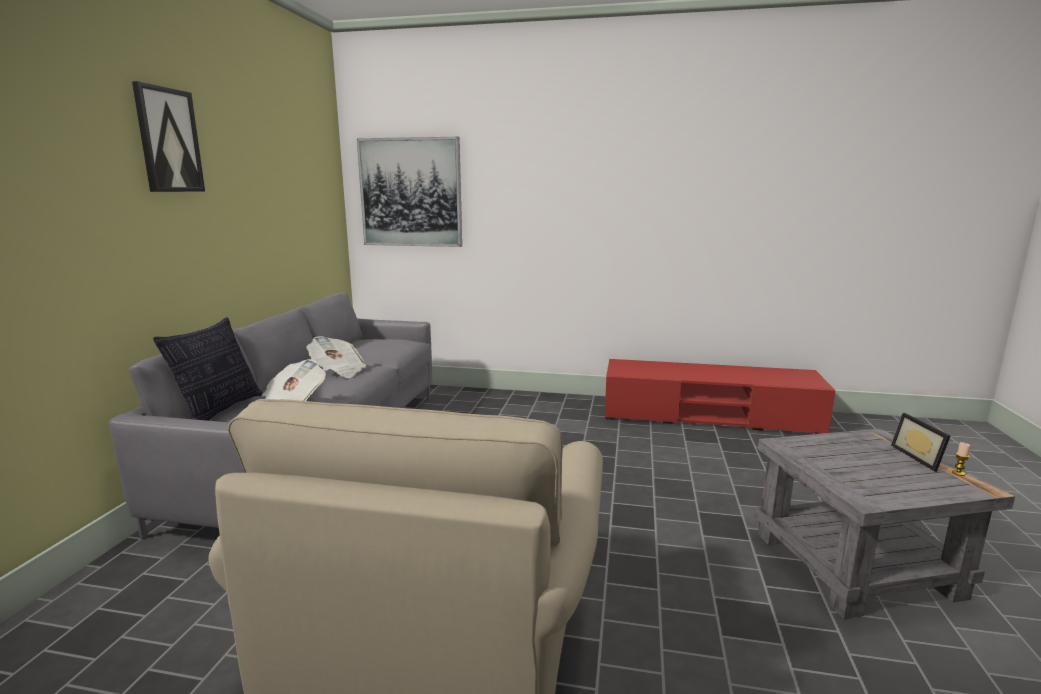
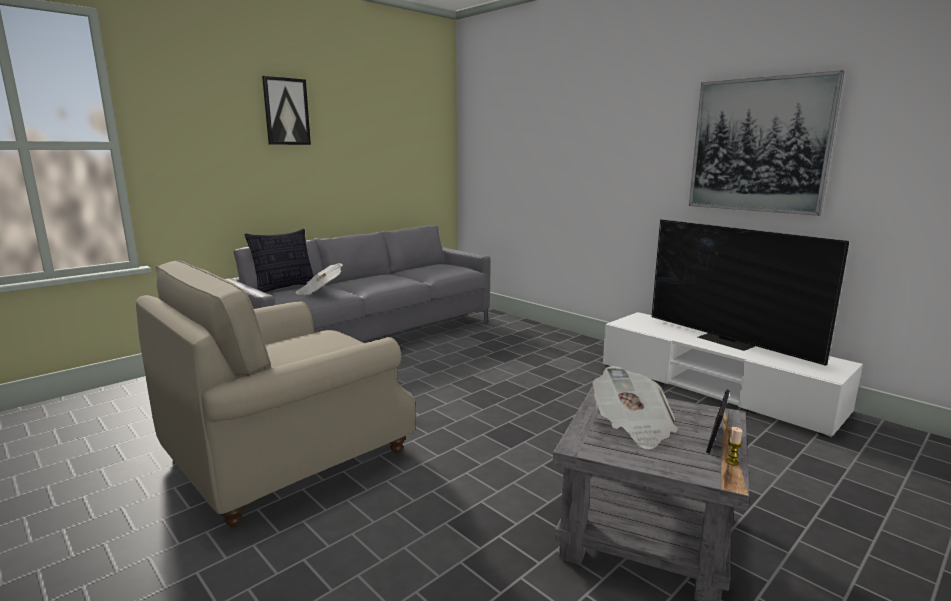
camera: 35 degrees right, 0 degrees up
newspaper [306,336,366,378] -> newspaper moved to [592,366,679,450]
picture [357,137,462,247] -> picture moved to [689,70,845,216]
red tv stand [605,359,835,434] -> white tv stand [603,312,863,438]
none -> television [652,219,849,366]

